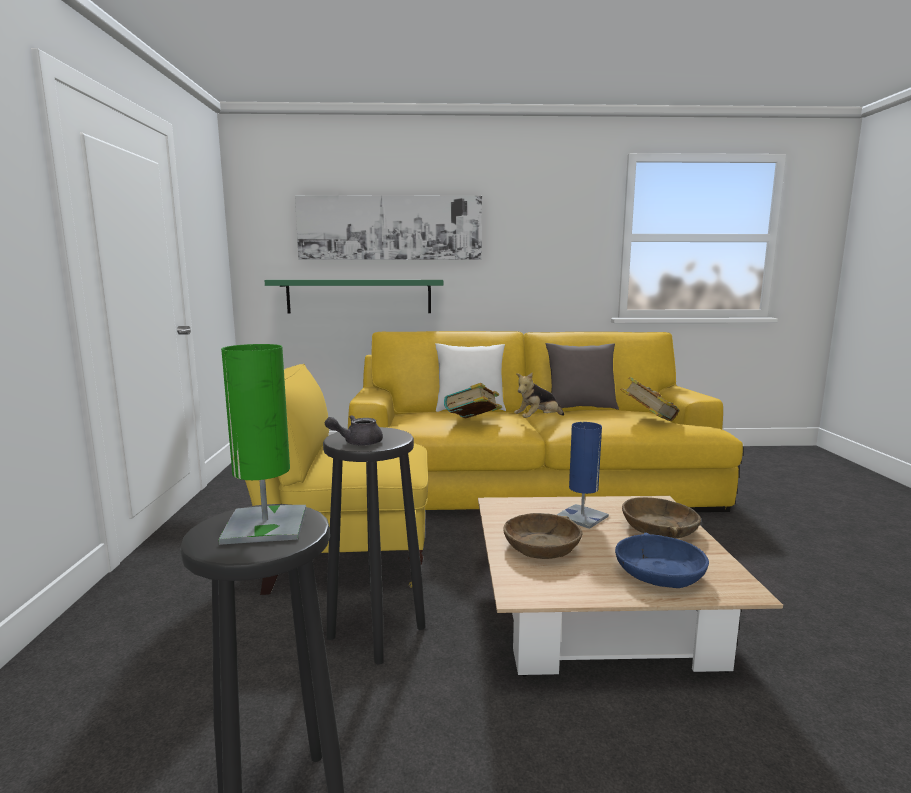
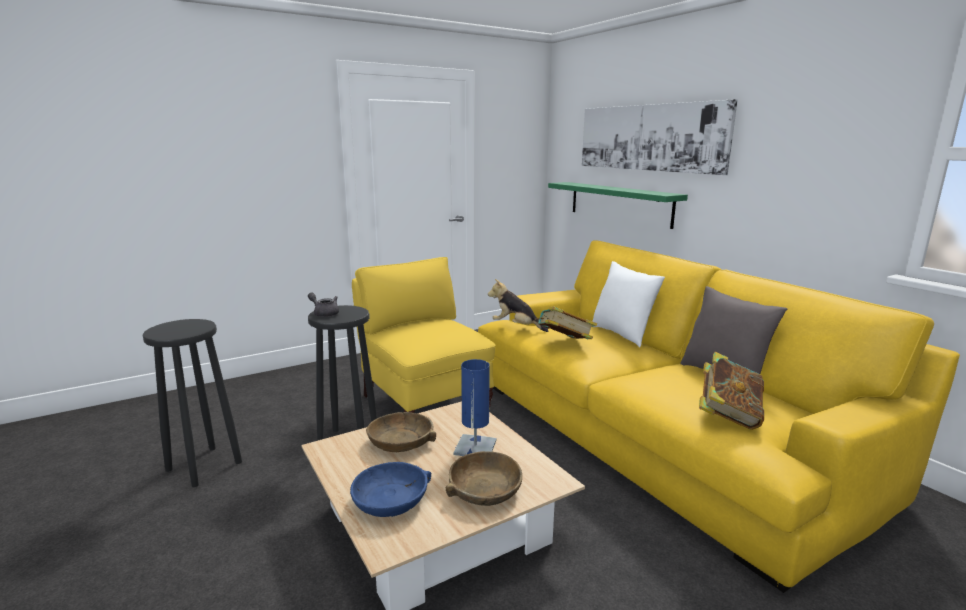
camera: 60 degrees right, 5 degrees up
green table lamp [219,344,306,545] -> none
plush toy [514,373,564,418] -> plush toy moved to [488,279,548,332]

